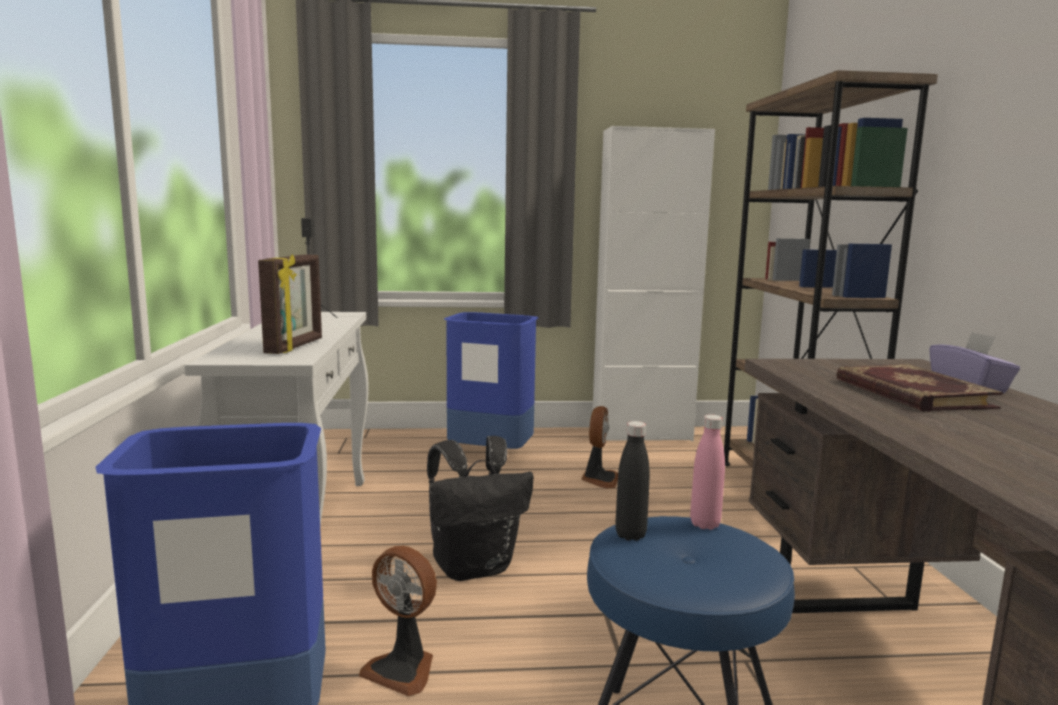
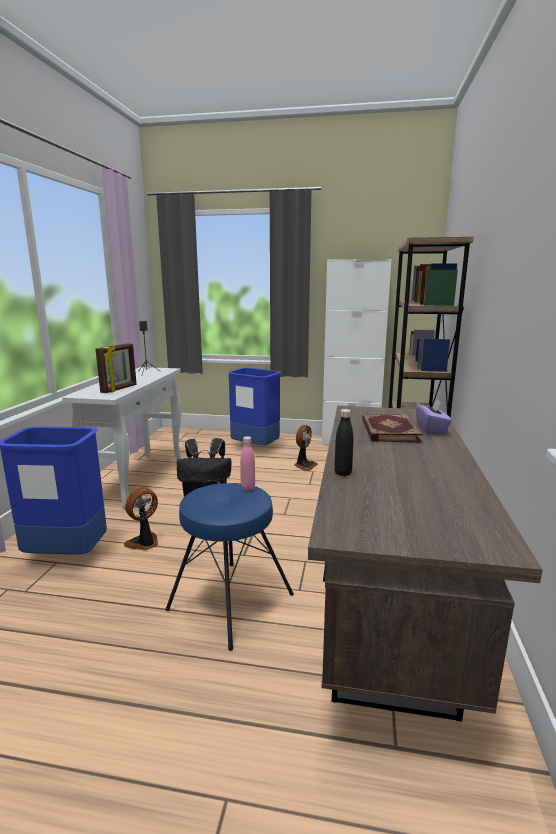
camera: 15 degrees right, 5 degrees up
fan [359,546,437,696] -> fan turned 90 degrees clockwise [124,487,158,550]
black bottle [615,421,650,541] -> black bottle moved to [334,409,353,476]

